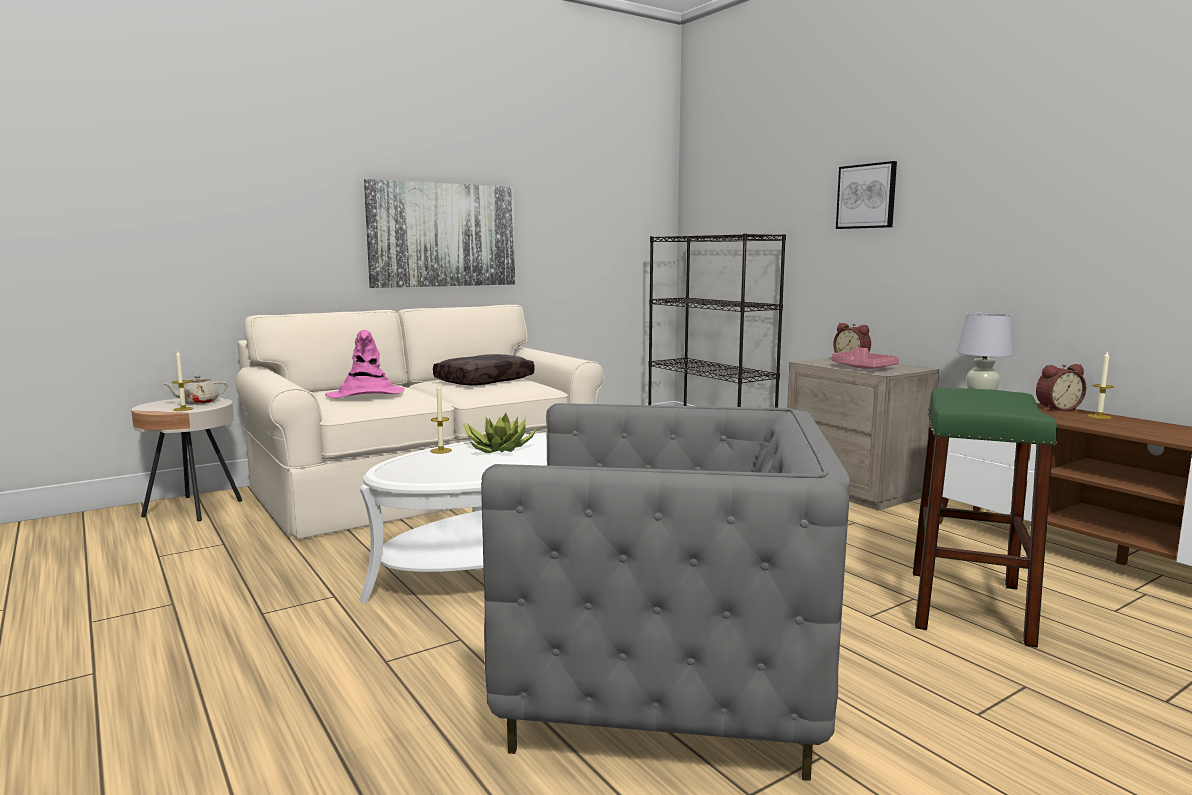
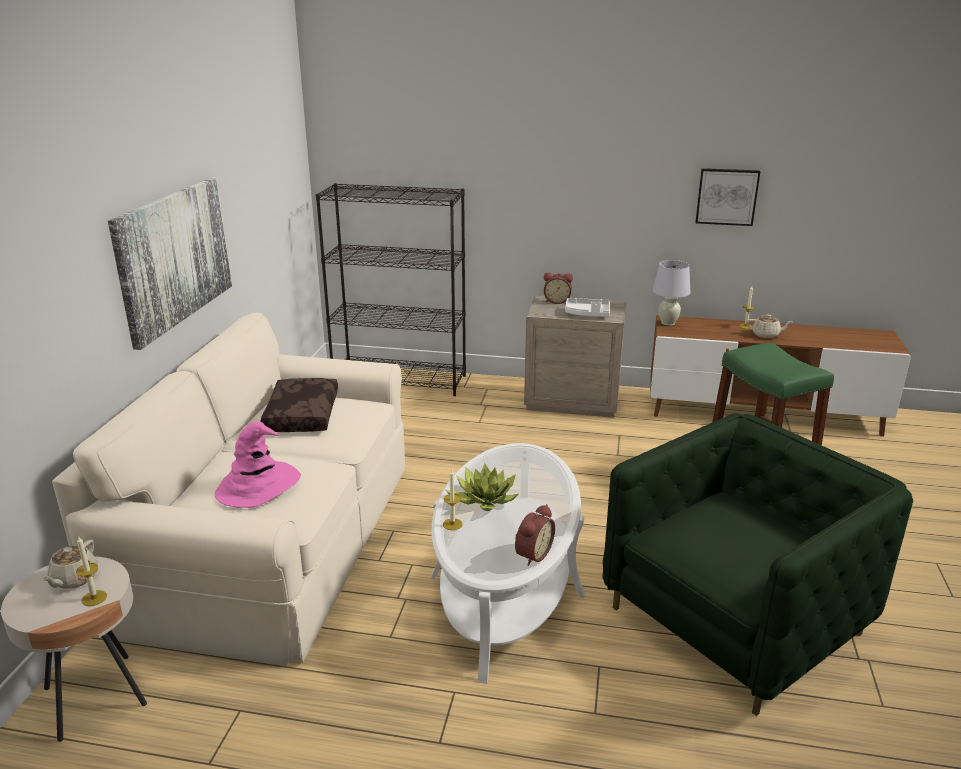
camera: 45 degrees left, 15 degrees up
grey armchair [481,403,850,781] -> green armchair [602,413,913,716]
pink tray [832,347,899,369] -> white tray [565,298,610,317]
picture [836,161,897,229] -> picture moved to [695,168,760,226]
alarm clock [1036,364,1086,411] -> alarm clock moved to [515,504,555,566]
none -> beige teapot [746,314,793,338]

